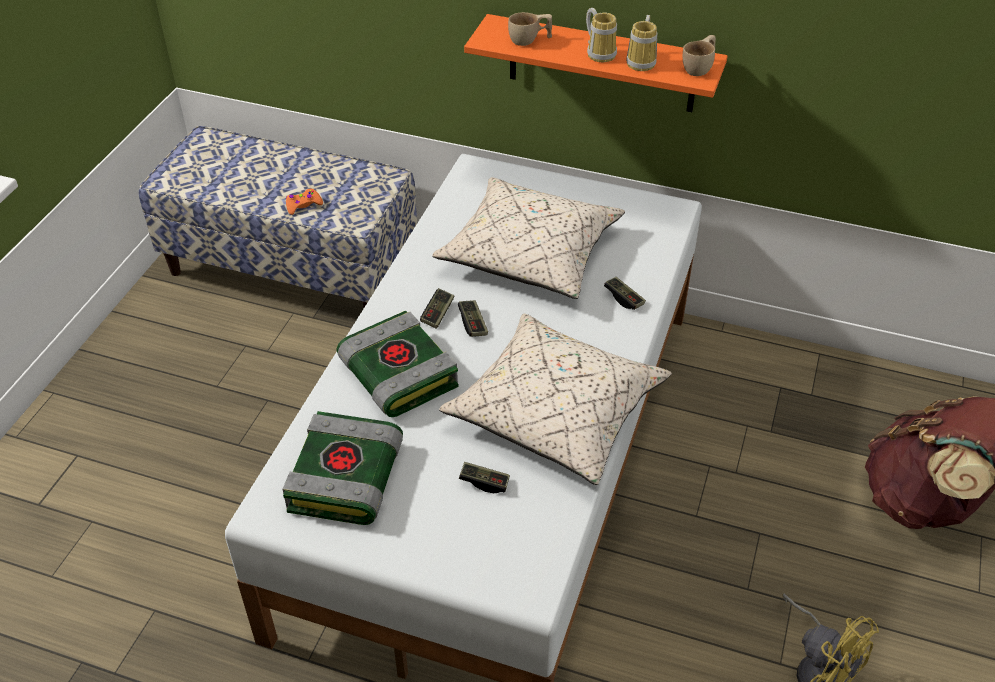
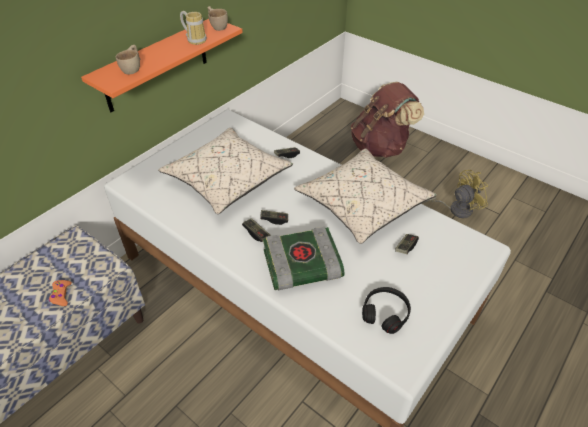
camera: 70 degrees left, 0 degrees up
book [282,411,403,525] -> black headphones [362,287,411,334]
mug [586,8,617,62] -> none

